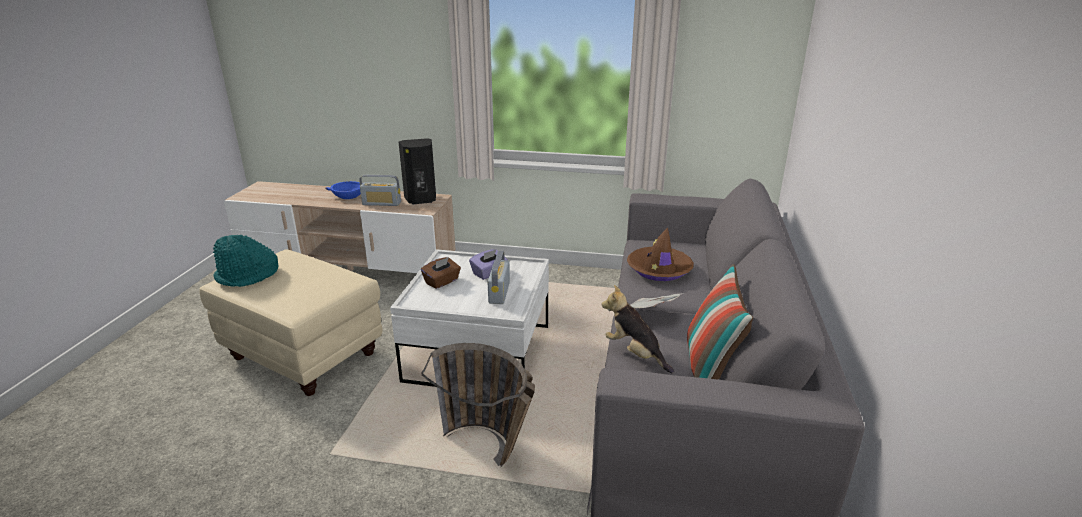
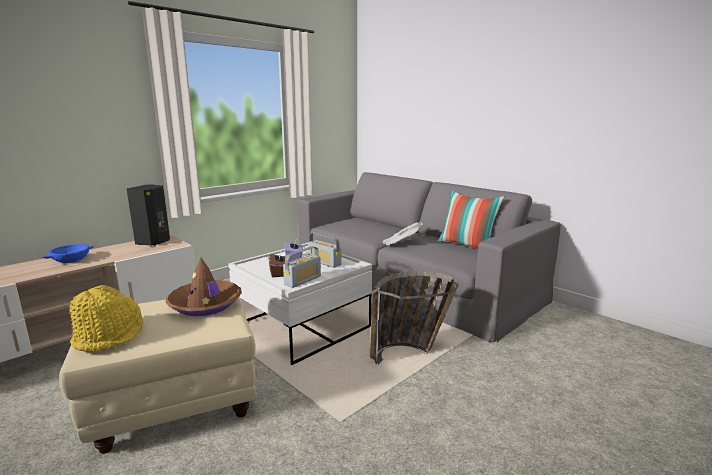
camera: 55 degrees left, 10 degrees down
turquoise hat [213,235,279,287] -> yellow hat [69,285,143,352]
radio [359,175,401,206] -> radio moved to [283,246,321,288]
plush toy [601,285,674,373] -> none
brown hat [627,228,694,281] -> brown hat moved to [165,258,242,316]

